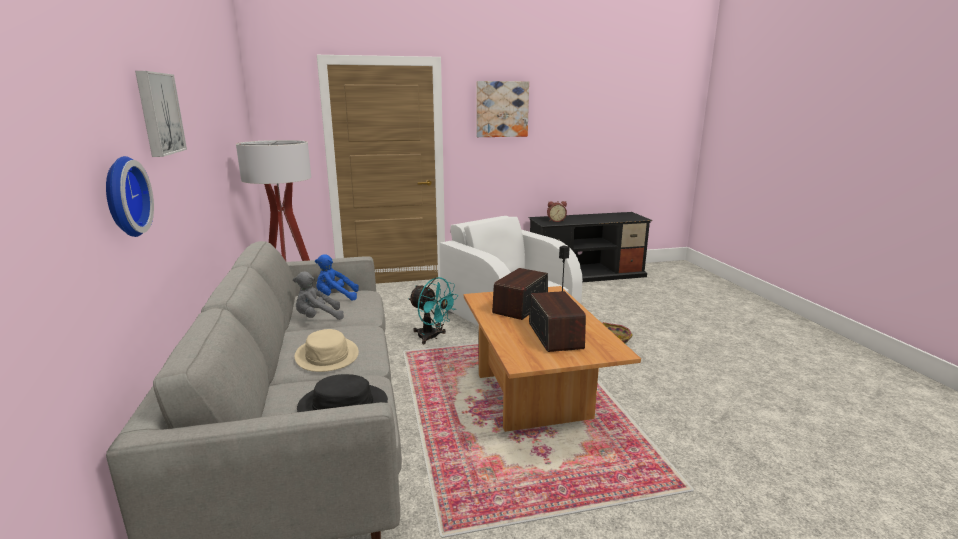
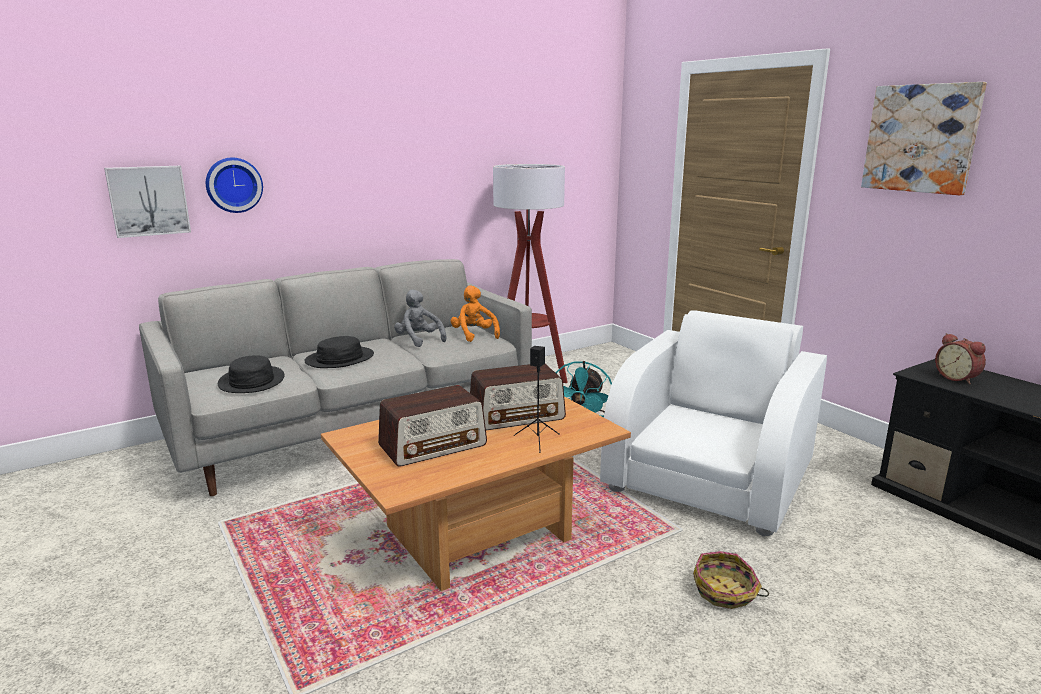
camera: 70 degrees right, 0 degrees up
picture [135,71,187,157] -> picture moved to [104,166,191,238]
beige hat [294,329,359,372] -> black hat [304,336,374,368]
blue plush toy [315,254,359,301] -> orange plush toy [450,285,500,342]
radio [492,268,548,320] -> radio turned 150 degrees clockwise [470,364,566,430]

